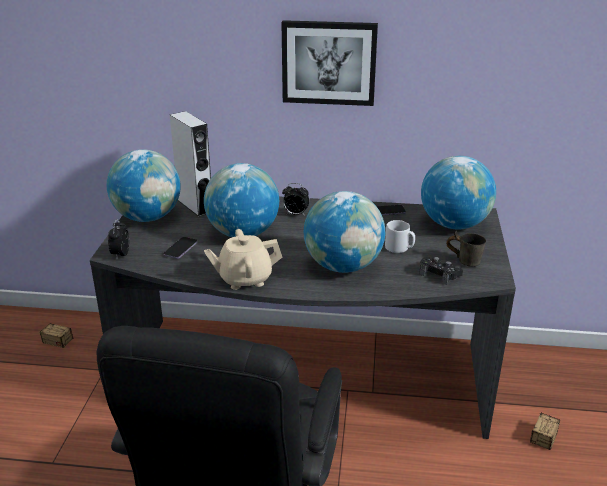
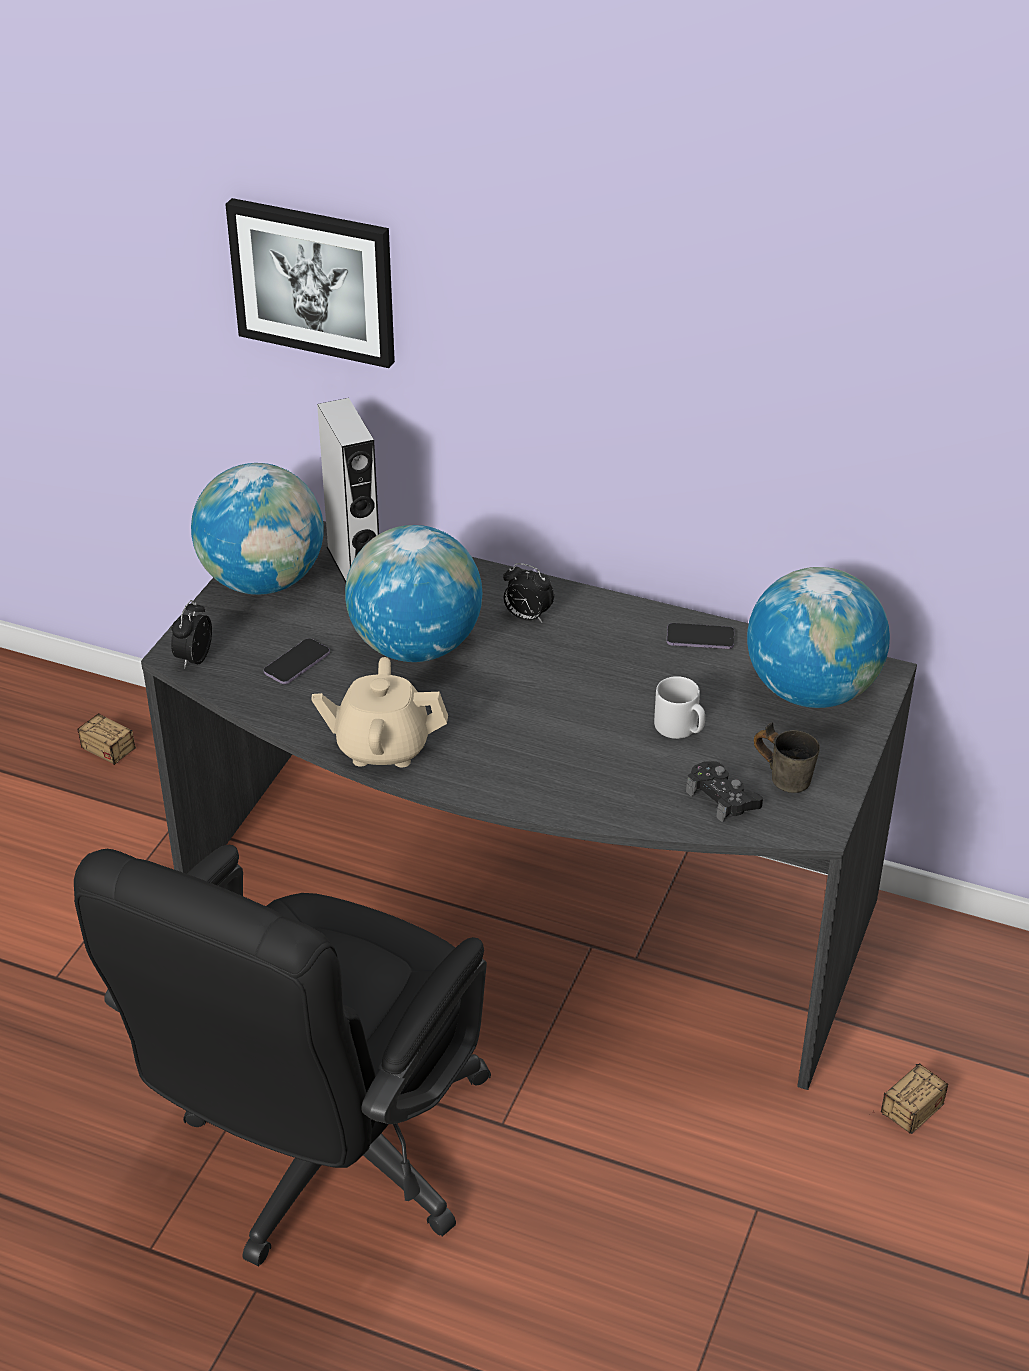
camera: 15 degrees right, 10 degrees up
picture [281,20,378,106] -> picture moved to [225,198,395,368]
globe [304,191,385,273] -> none

